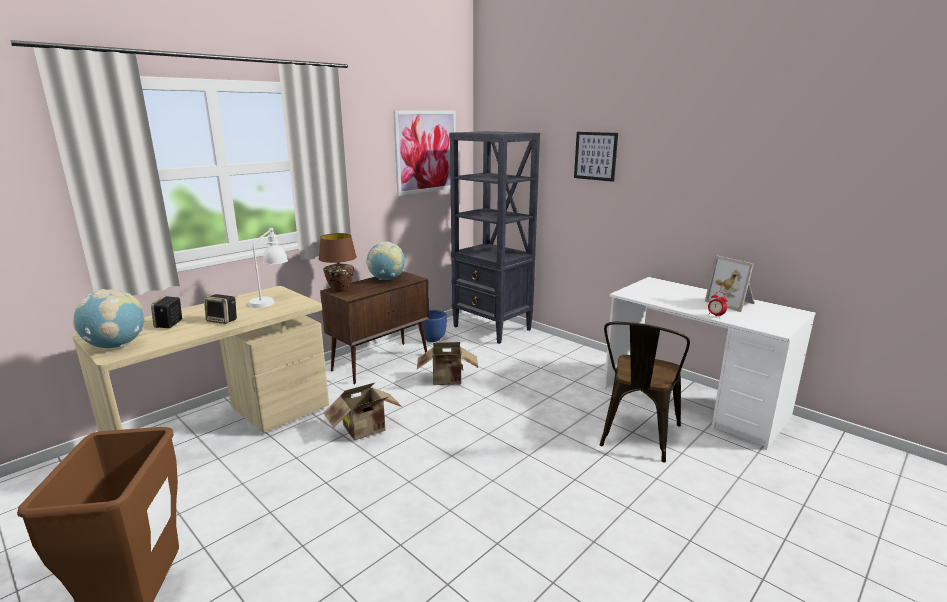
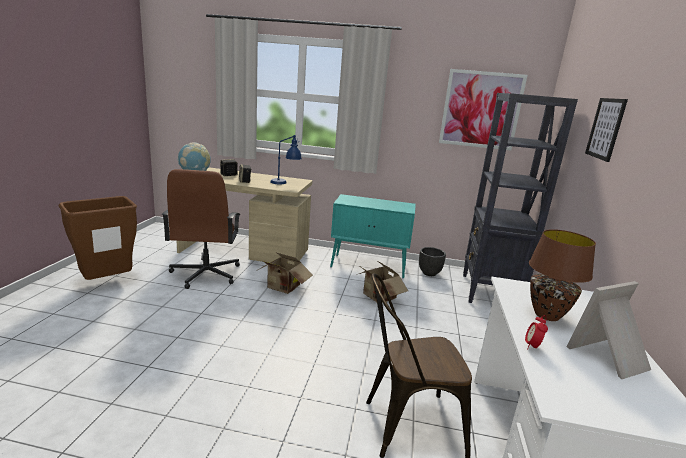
camera: 55 degrees right, 0 degrees up
white table lamp [248,228,288,308] -> blue table lamp [270,135,302,184]
brown table lamp [319,233,357,292] -> brown table lamp moved to [529,229,596,321]
brown cabinet [320,271,429,384] -> turquoise cabinet [330,194,416,279]
globe [366,242,405,280] -> none
blue planter [418,310,447,342] -> black planter [419,247,446,276]
picture frame [705,255,755,312] -> picture frame turned 45 degrees clockwise [567,281,651,379]
none -> brown office chair [162,169,240,289]

